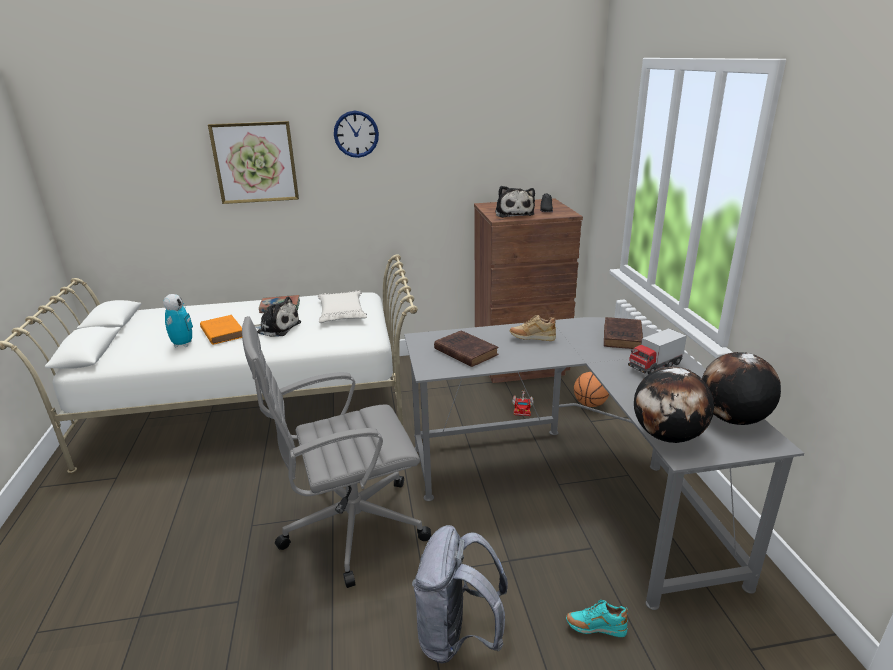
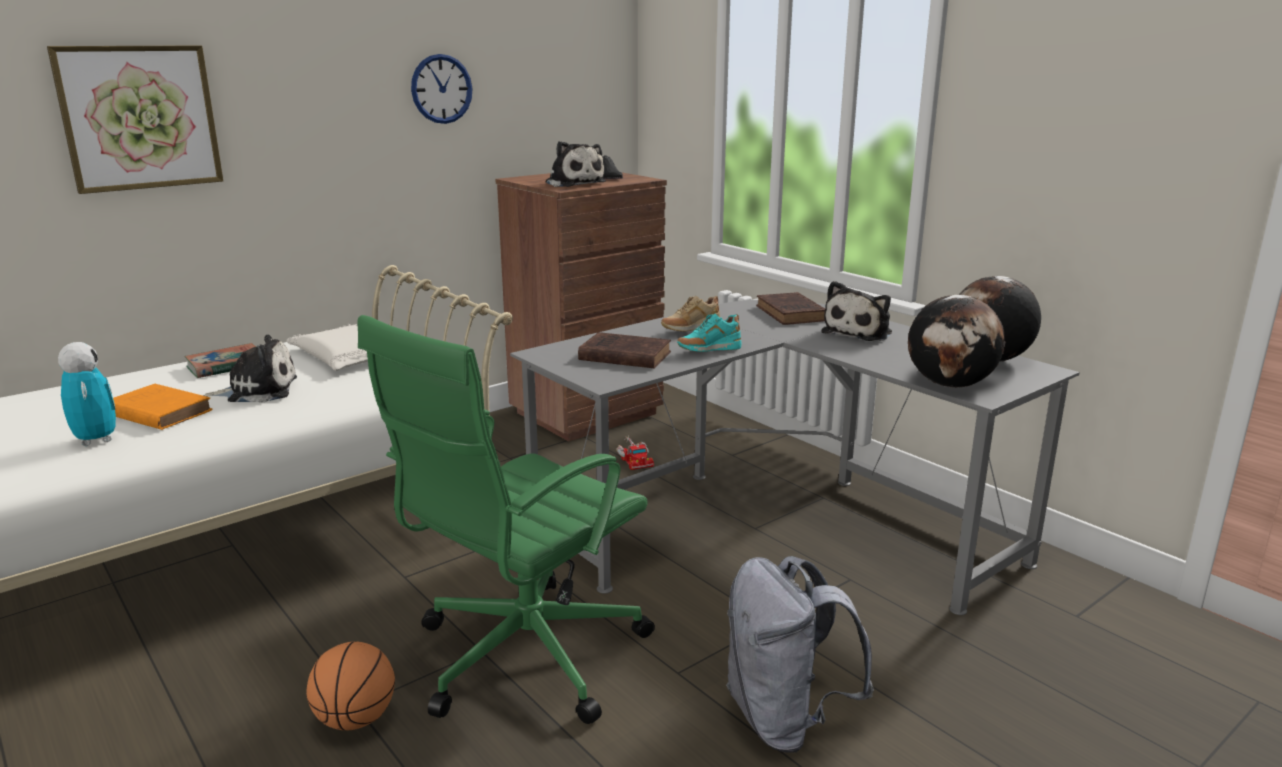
camera: 30 degrees left, 5 degrees down
grey office chair [242,316,431,588] -> green office chair [358,315,655,724]
wall clock [334,111,379,158] -> wall clock moved to [411,54,473,124]
turquoise shoe [566,600,628,637] -> turquoise shoe moved to [677,314,742,352]
basketball [574,372,609,407] -> basketball moved to [306,641,395,731]
toy truck [628,328,687,375] -> plush toy [821,281,892,341]

